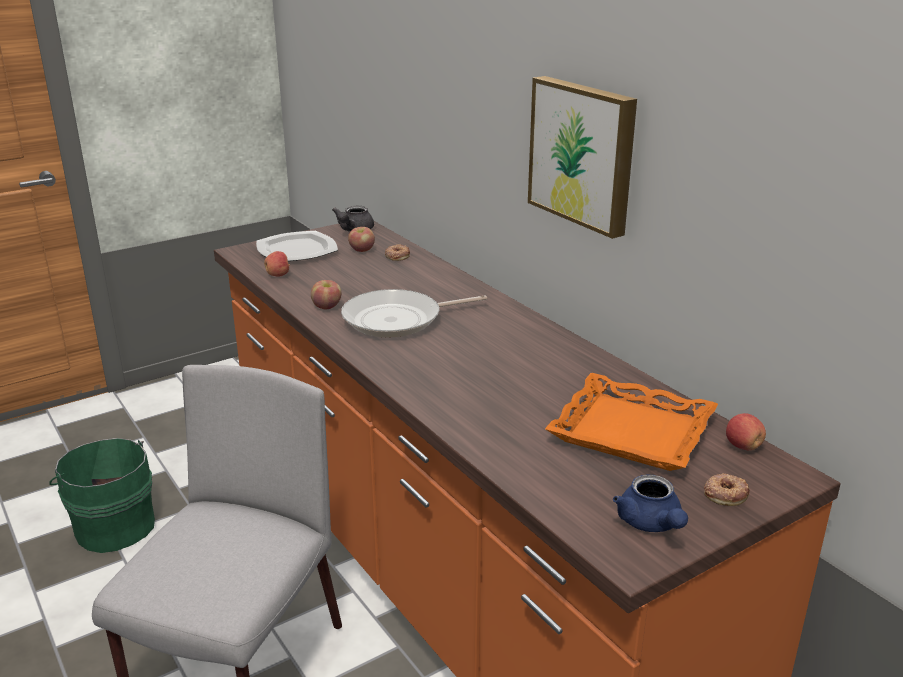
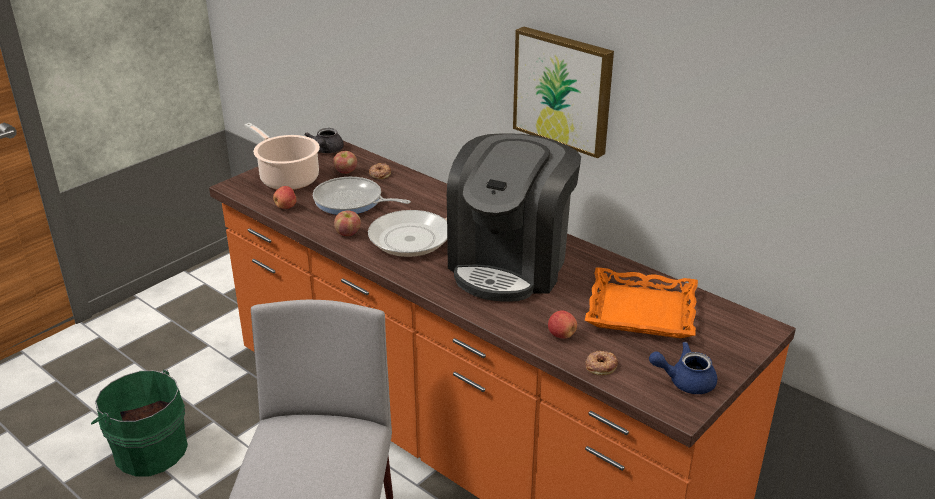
camera: 15 degrees left, 5 degrees up
plate [256,231,338,261] -> cooking pot [244,123,320,190]
blue teapot [613,475,688,532] -> blue teapot turned 120 degrees clockwise [649,342,717,394]
donut [704,473,750,506] -> donut moved to [585,351,618,375]
apple [726,413,766,450] -> apple moved to [548,310,577,339]
none -> frying pan [313,177,411,215]
none -> coffee machine [447,133,581,302]

